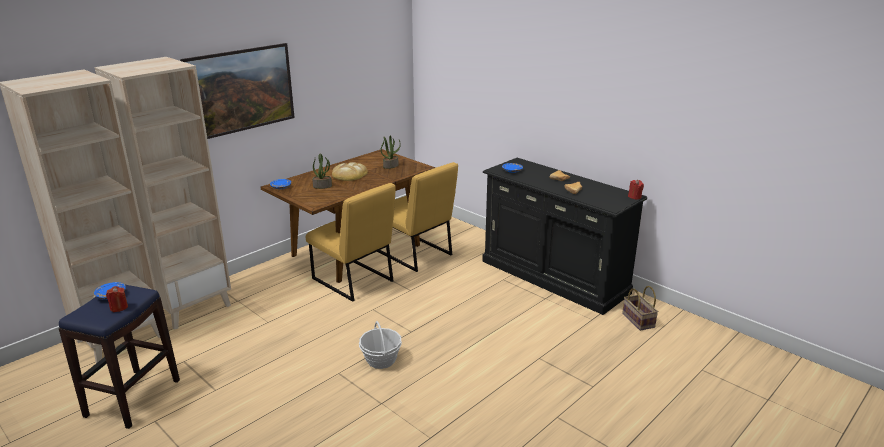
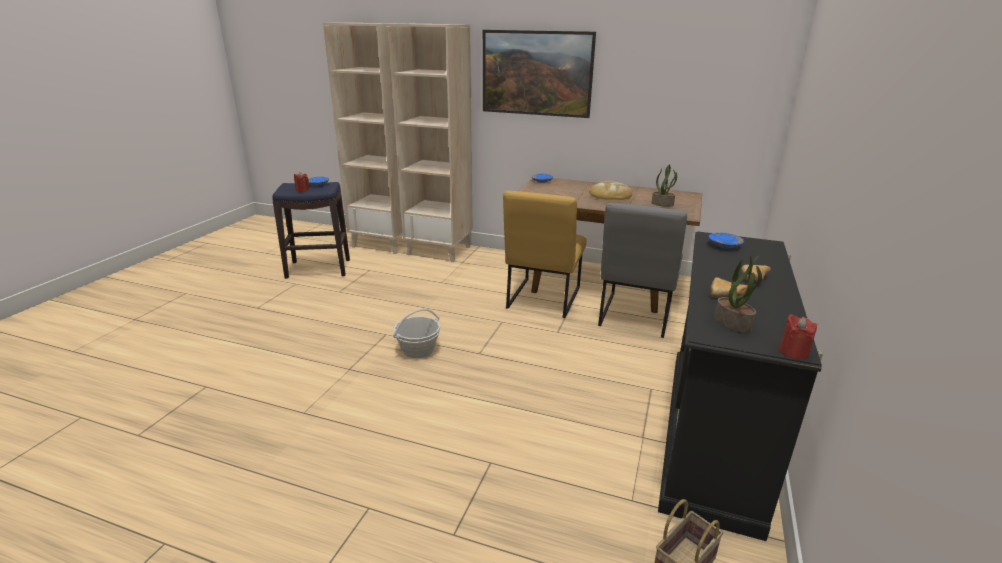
camera: 65 degrees right, 0 degrees up
potted plant [312,154,332,189] -> potted plant moved to [714,255,762,333]
yellow chair [377,162,458,272] -> grey chair [598,203,687,338]

